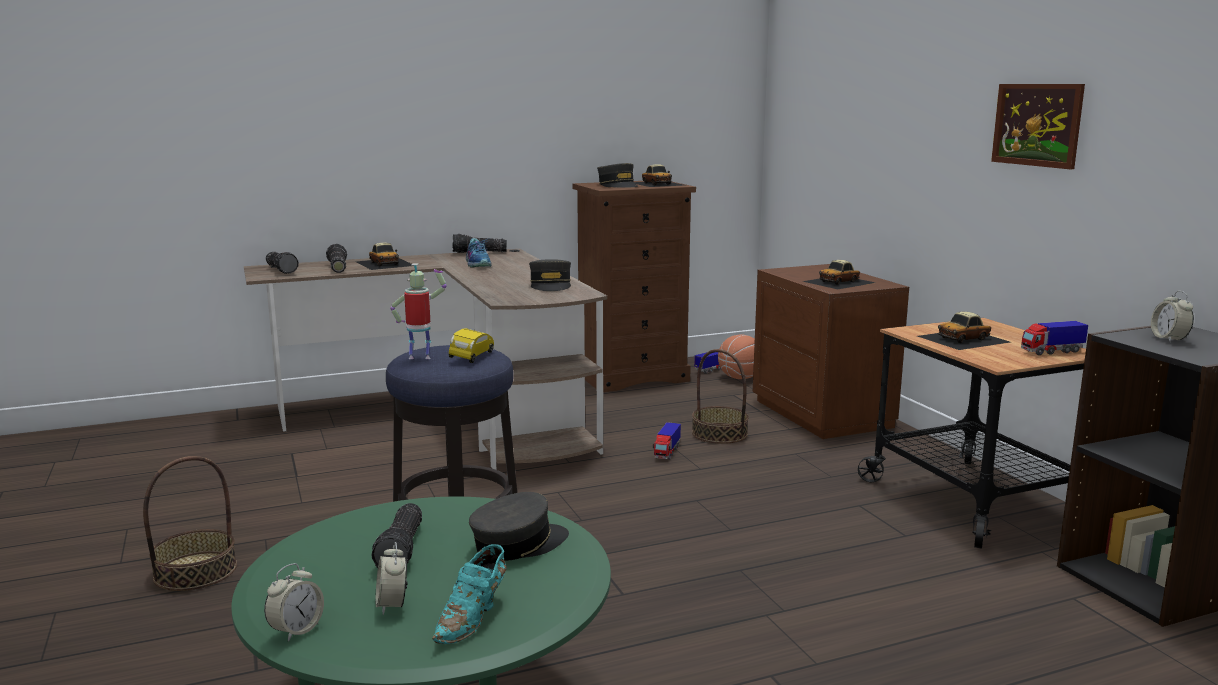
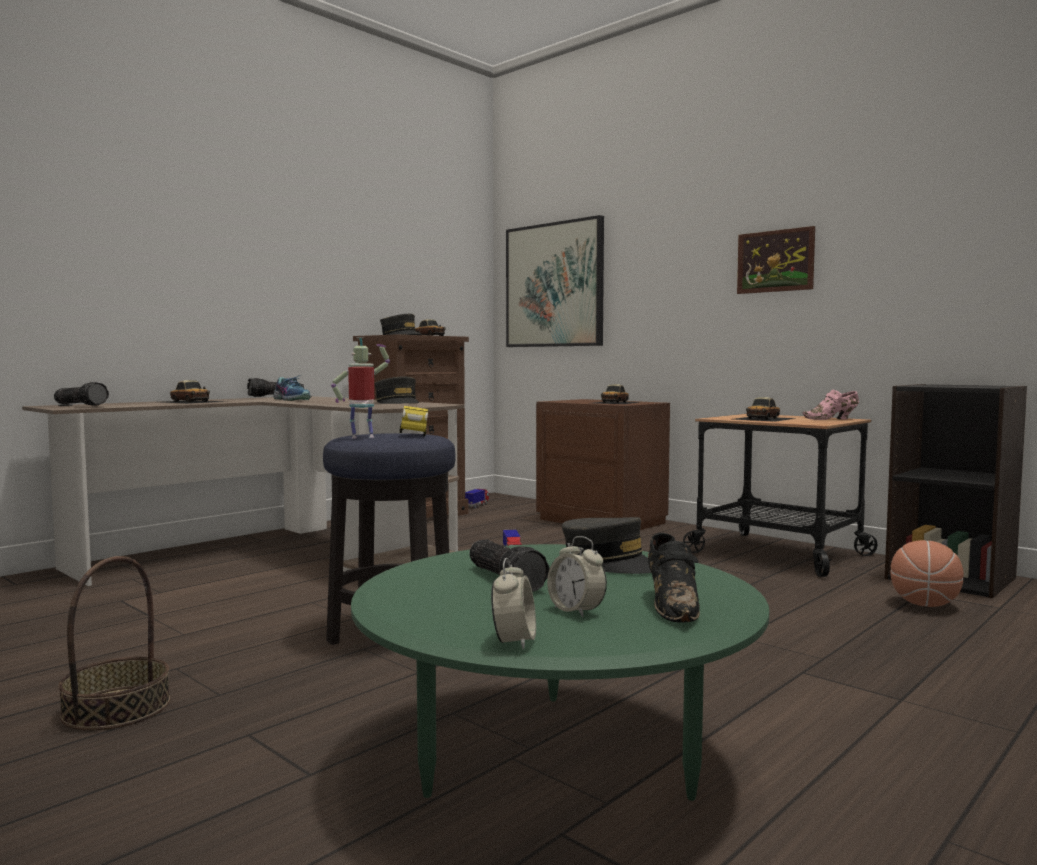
camera: 25 degrees left, 10 degrees down
flashlight [326,244,347,273] -> none
turquoise shoe [432,544,507,644] -> black shoe [648,533,700,623]
grey cap [469,492,569,561] -> grey cap turned 105 degrees clockwise [562,517,651,574]
basket [692,349,749,444] -> none
basketball [718,335,755,379] -> basketball moved to [890,540,964,607]
toy truck [1021,321,1088,355] -> pink shoe [802,390,859,420]
alarm clock [1151,291,1194,343] -> none
none -> picture [506,215,604,347]

